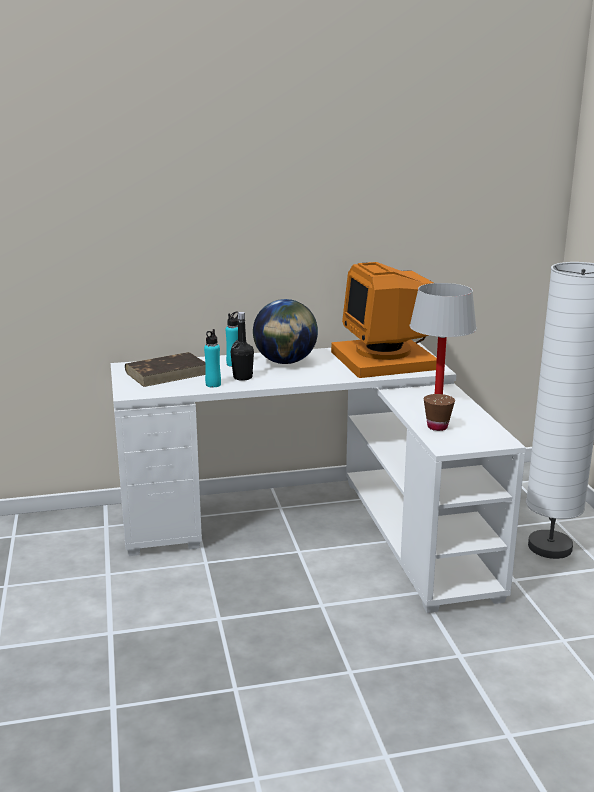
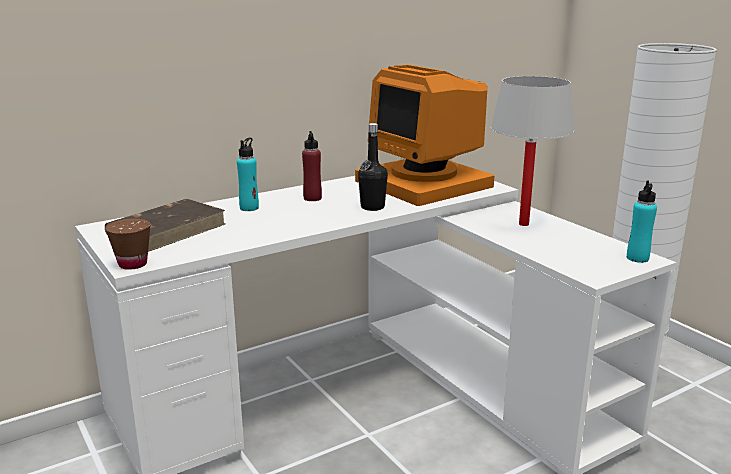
camera: 20 degrees left, 0 degrees up
turquoise bottle [204,329,221,387] -> turquoise bottle moved to [627,180,657,263]
black bottle [230,312,254,381] -> black bottle moved to [358,123,388,211]
globe [253,299,318,364] -> red bottle [302,131,322,201]
brown cup [424,394,455,431] -> brown cup moved to [105,218,151,270]

